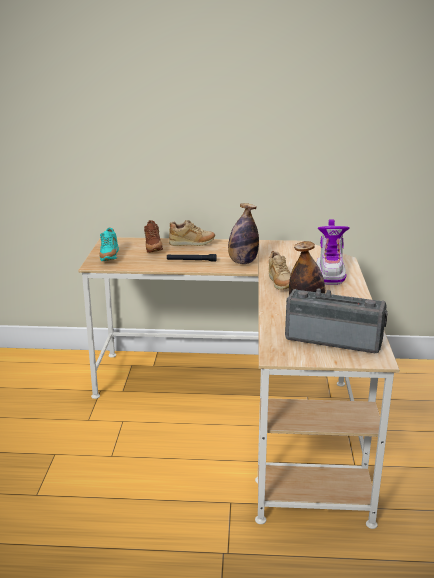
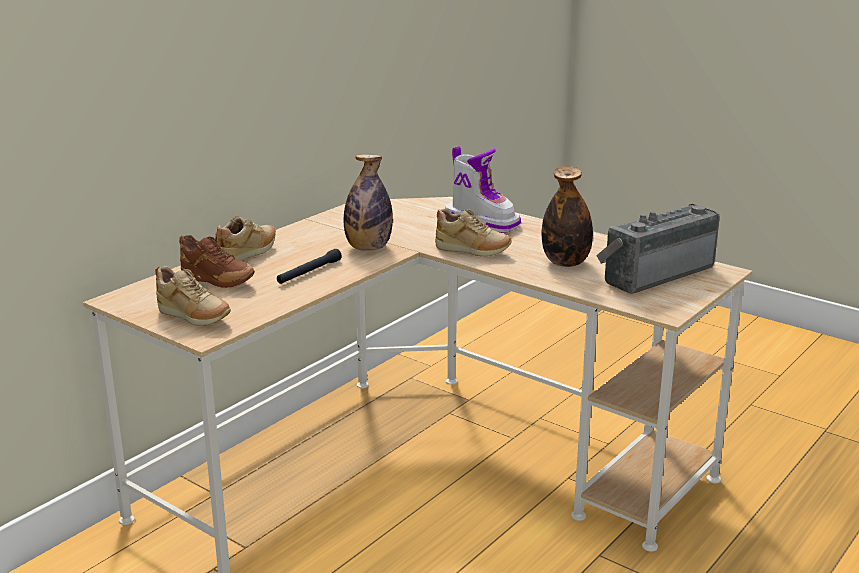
camera: 55 degrees left, 0 degrees up
turquoise shoe [99,228,119,261] -> beige shoe [155,266,231,326]

